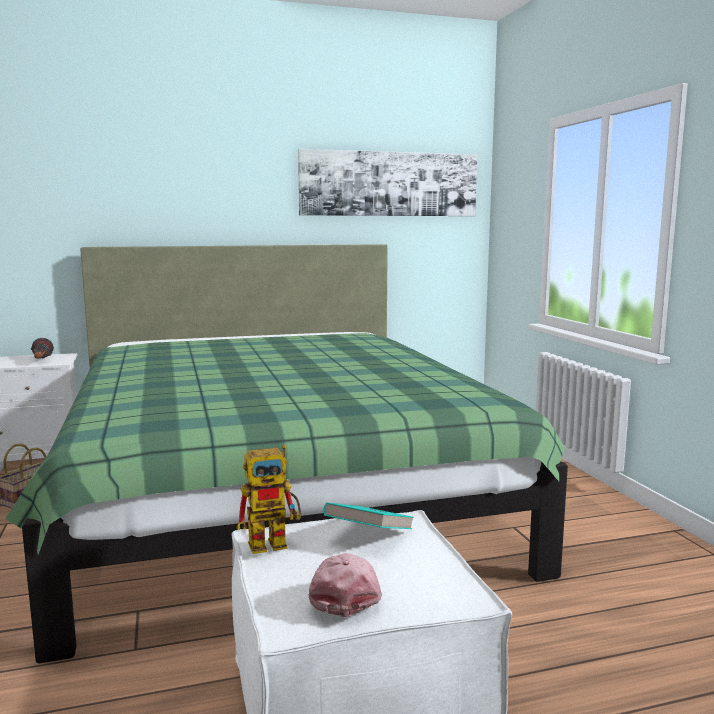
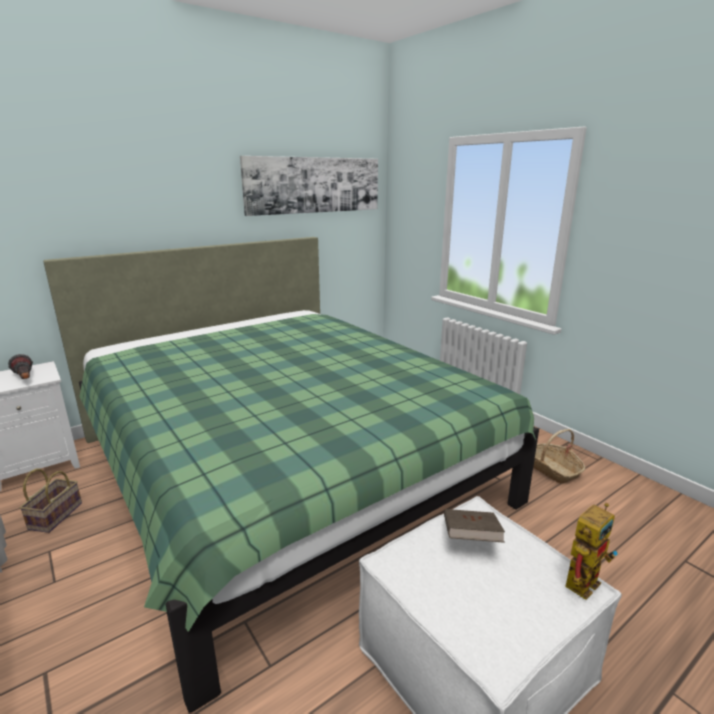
camera: 20 degrees left, 10 degrees up
toy robot [237,445,301,554] -> toy robot moved to [565,503,617,600]
pink cap [309,553,382,617] -> none
turquoise book [323,503,414,529] -> brown book [444,509,505,543]
none -> basket [533,429,585,484]

